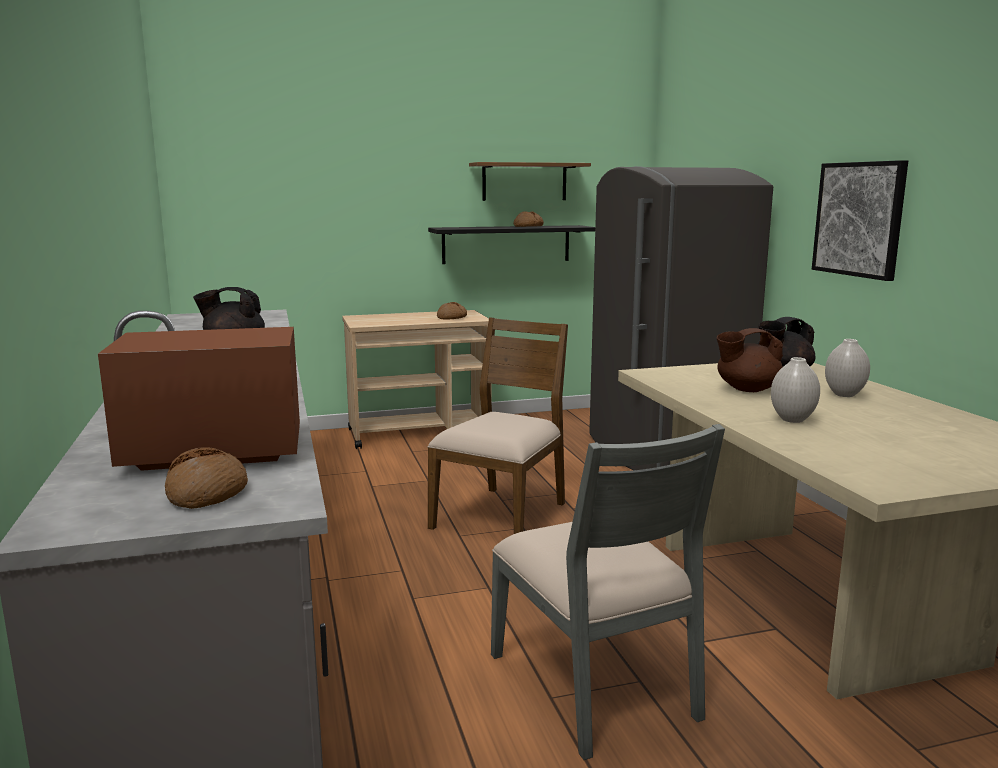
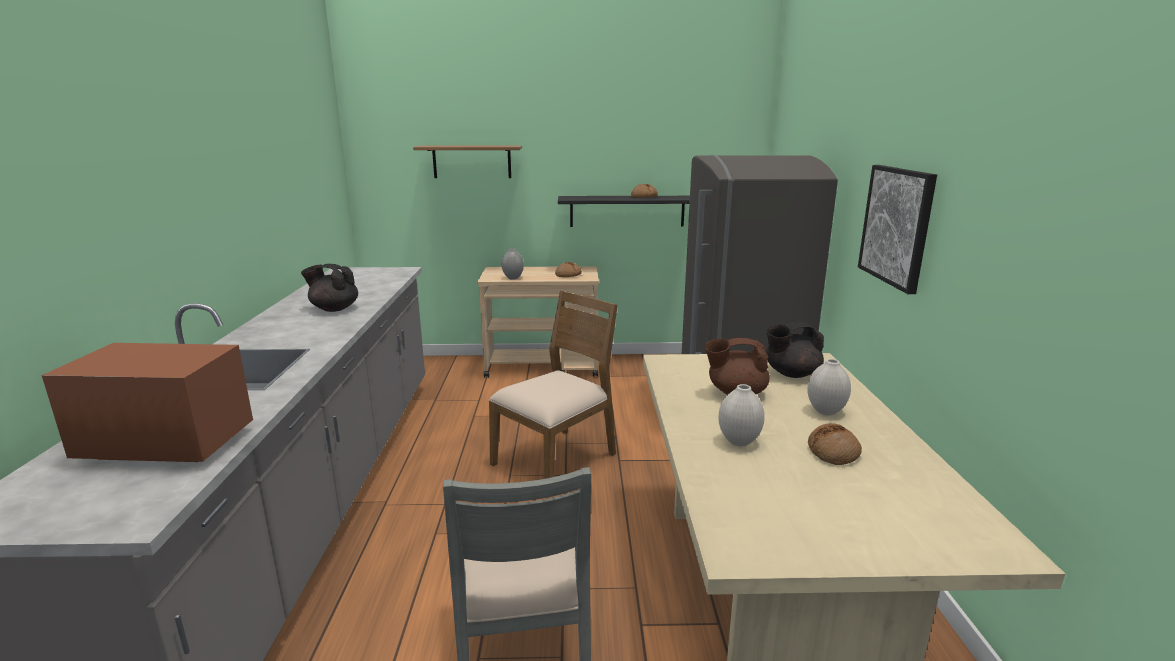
camera: 15 degrees right, 5 degrees up
bread [165,447,248,509] -> bread moved to [808,423,862,465]
shelf [469,162,591,201] -> shelf moved to [413,145,522,178]
none -> grey vase [502,248,524,280]

